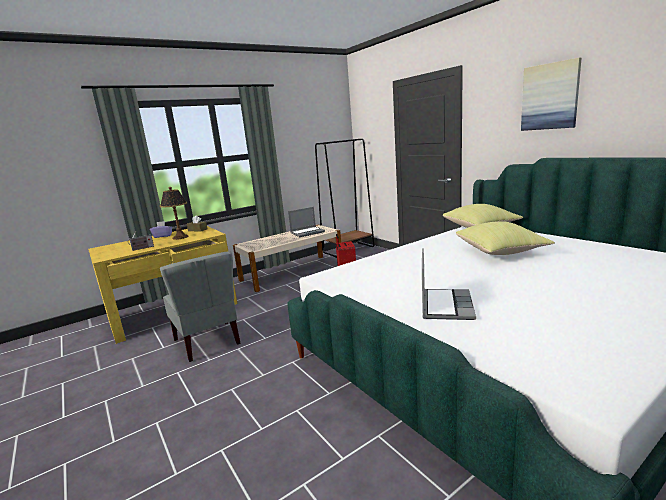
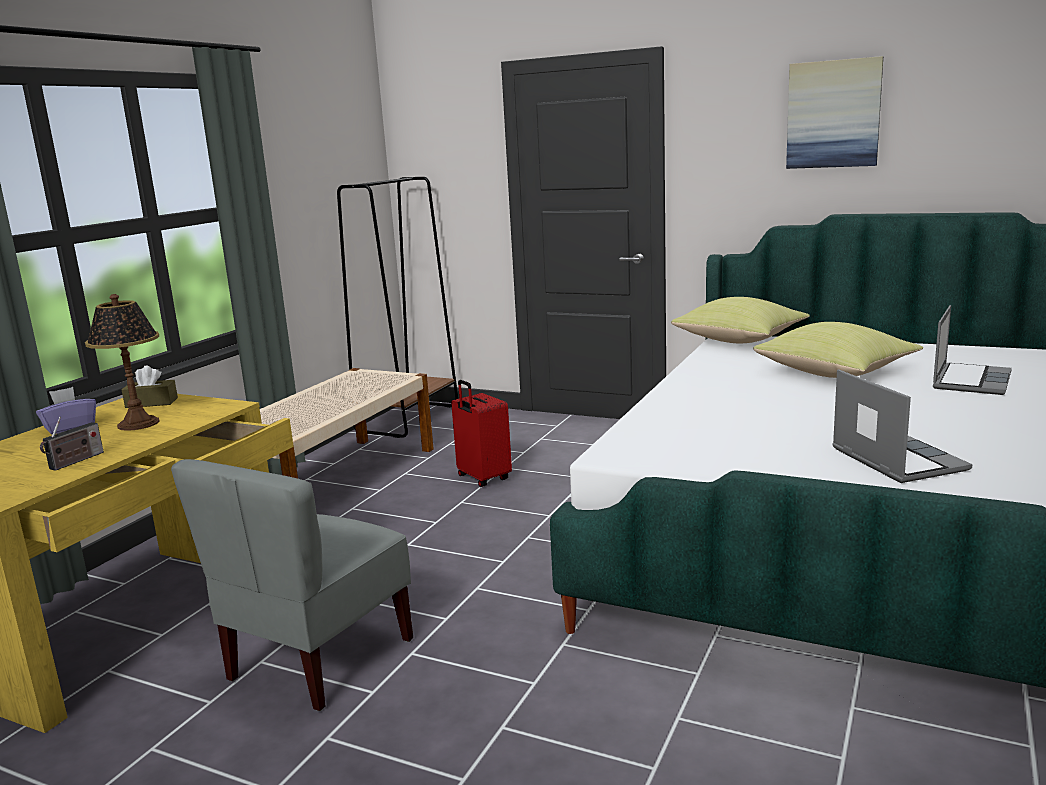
camera: 30 degrees left, 0 degrees up
grey chair [160,251,241,362] -> grey chair turned 90 degrees clockwise [171,459,413,711]
laptop [288,207,325,237] -> laptop moved to [933,305,1012,395]

